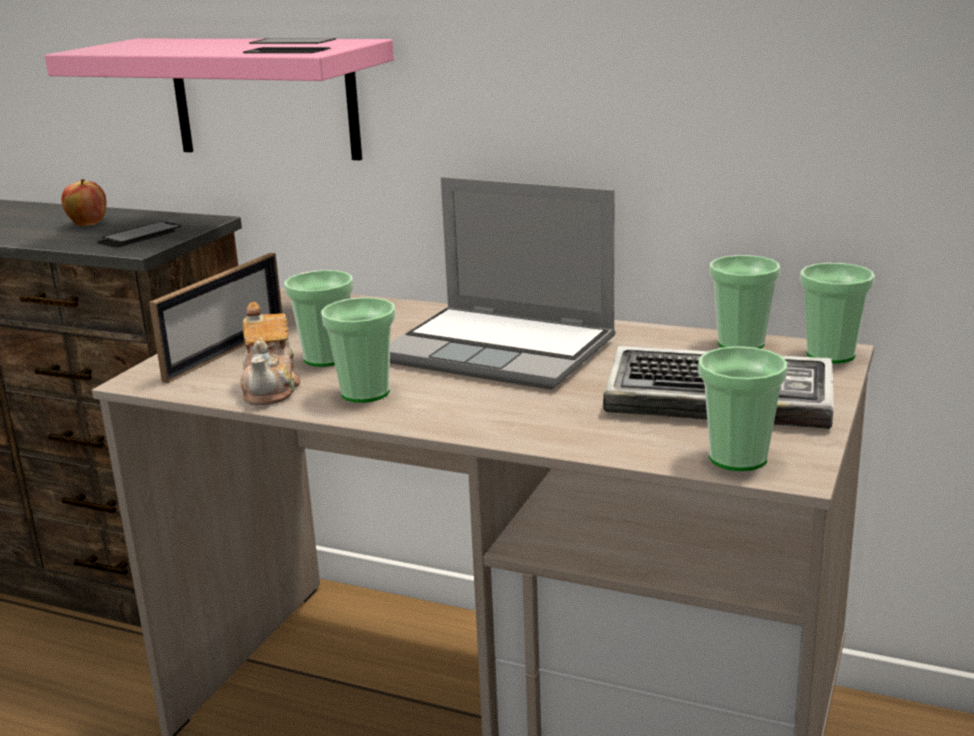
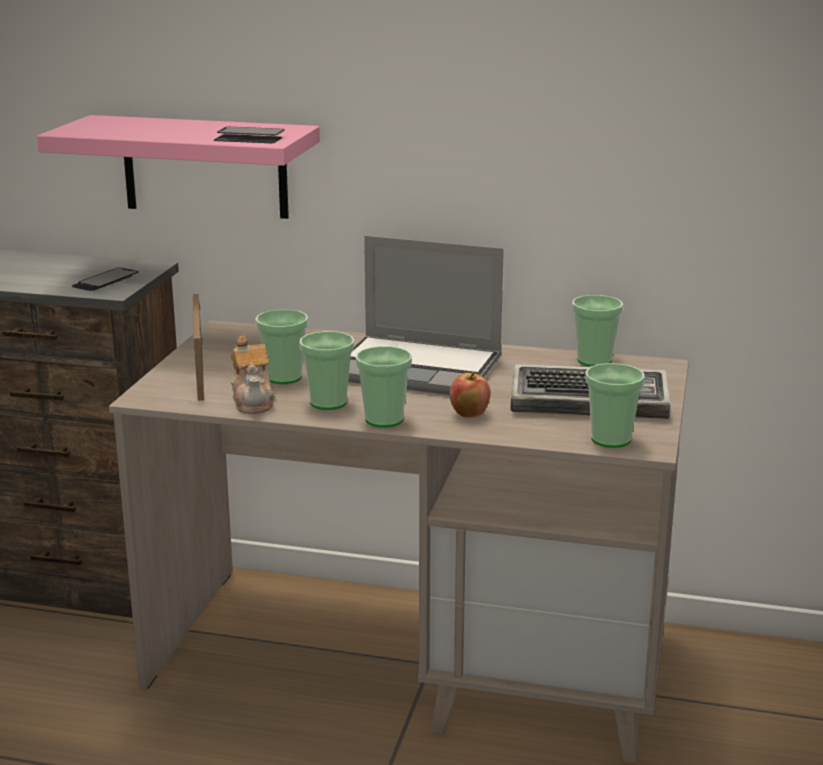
camera: 10 degrees left, 0 degrees up
apple [61,179,106,226] -> apple moved to [450,373,491,418]
picture frame [149,253,282,383] -> picture frame turned 150 degrees clockwise [193,294,204,401]
cup [800,263,875,363] -> cup moved to [355,346,412,428]

